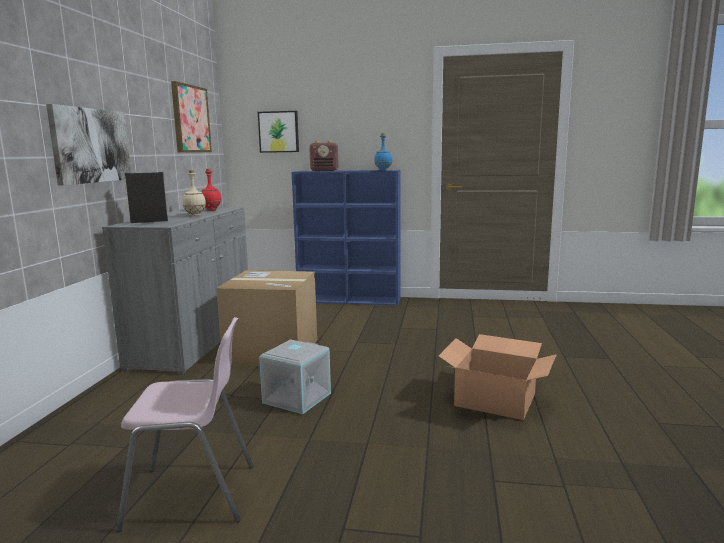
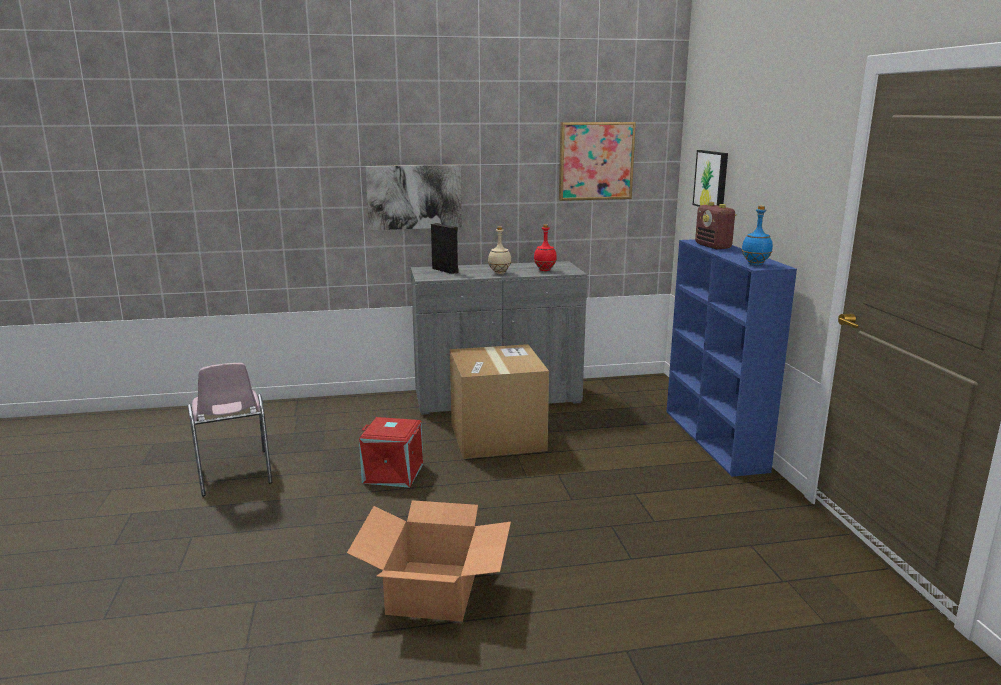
camera: 70 degrees right, 5 degrees up
grey storage box [259,340,331,414] -> red storage box [359,417,423,488]

